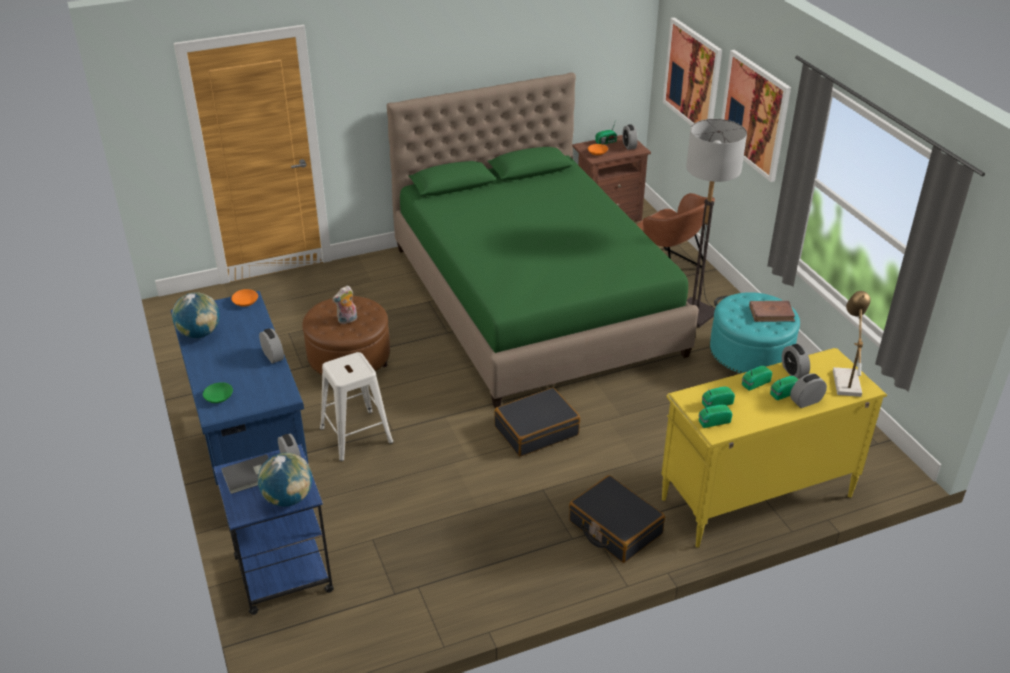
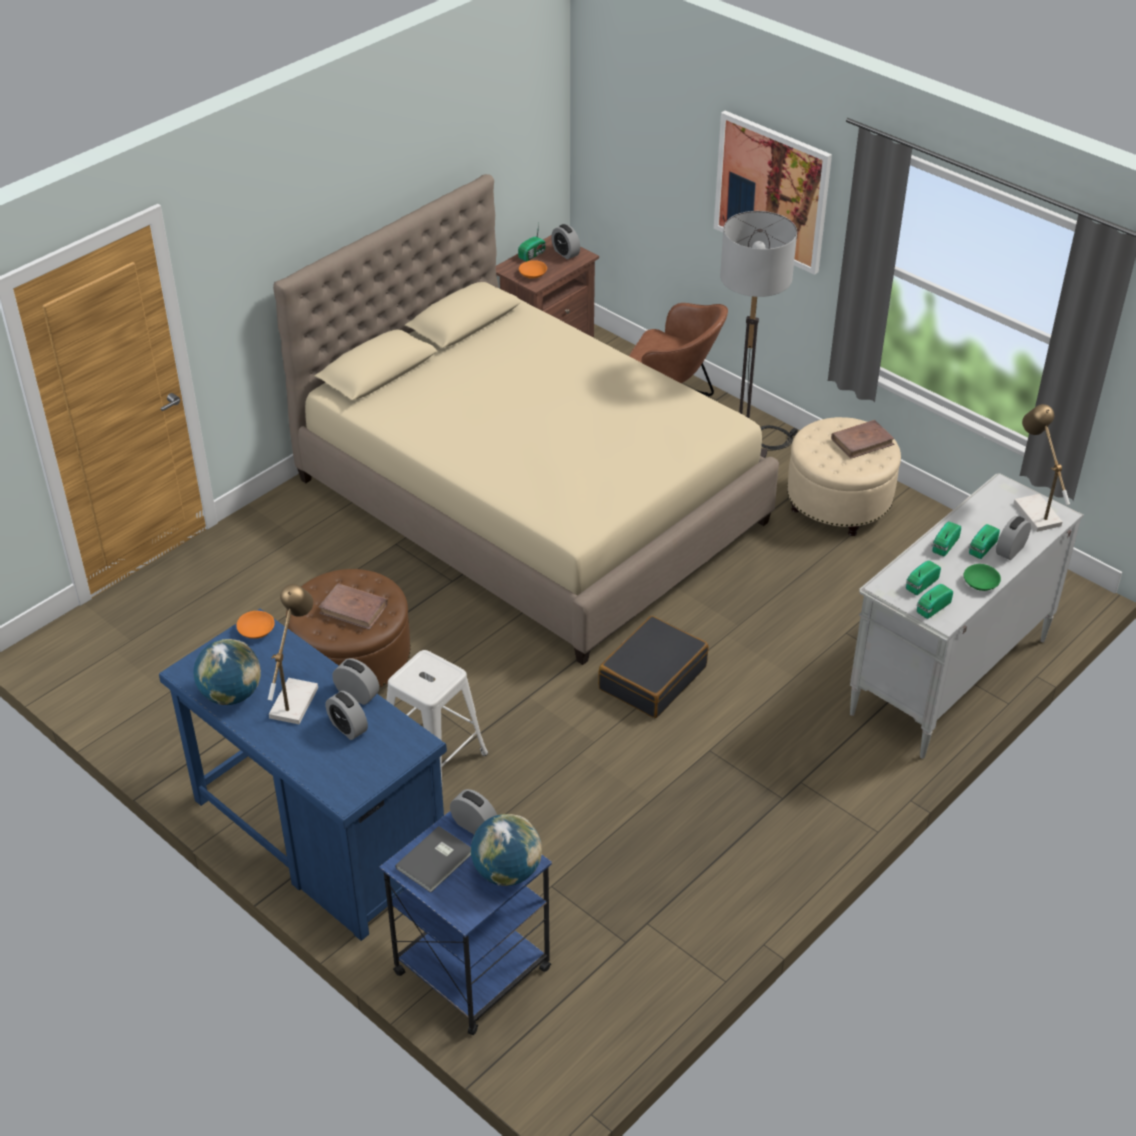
camera: 25 degrees left, 5 degrees up
green bowl [203,382,233,403] -> green bowl moved to [964,564,1001,591]
plush toy [332,286,357,324] -> brown book [319,583,388,630]
green bed [387,73,699,408] -> beige bed [273,174,779,665]
black suitcase [569,475,665,563] -> none
yellow dresser [661,348,887,547] -> white dresser [850,474,1084,759]
picture [663,17,722,126] -> none
turquoise ottoman [710,292,800,373] -> beige ottoman [787,417,901,536]
alarm clock [782,344,810,379] -> alarm clock moved to [326,691,368,740]
none -> table lamp [268,584,318,724]

